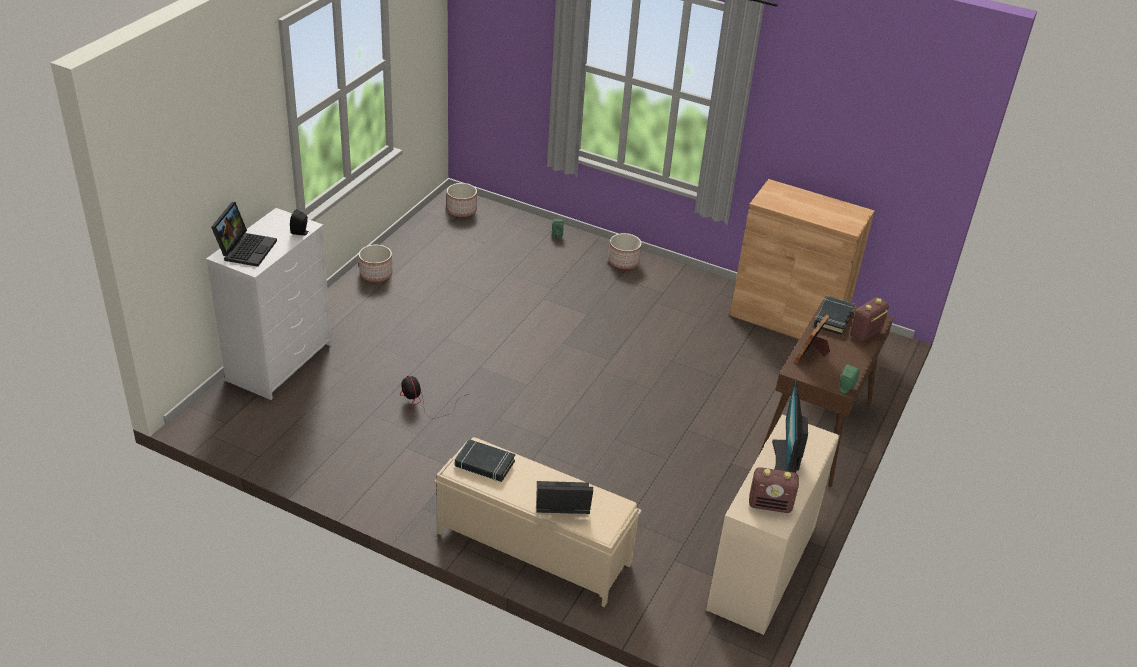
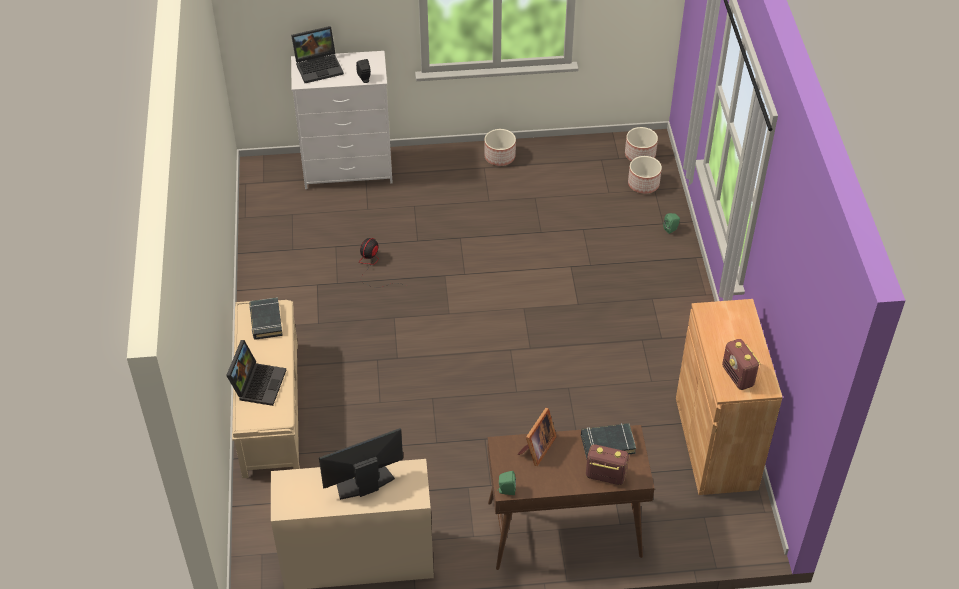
camera: 60 degrees right, 10 degrees up
laptop [537,481,593,514] -> laptop turned 45 degrees clockwise [226,340,286,406]
planter [608,233,642,269] -> planter moved to [628,156,662,194]
radio [749,467,799,513] -> radio moved to [722,339,760,390]
picture frame [794,314,830,363] -> picture frame turned 120 degrees clockwise [517,408,557,466]

